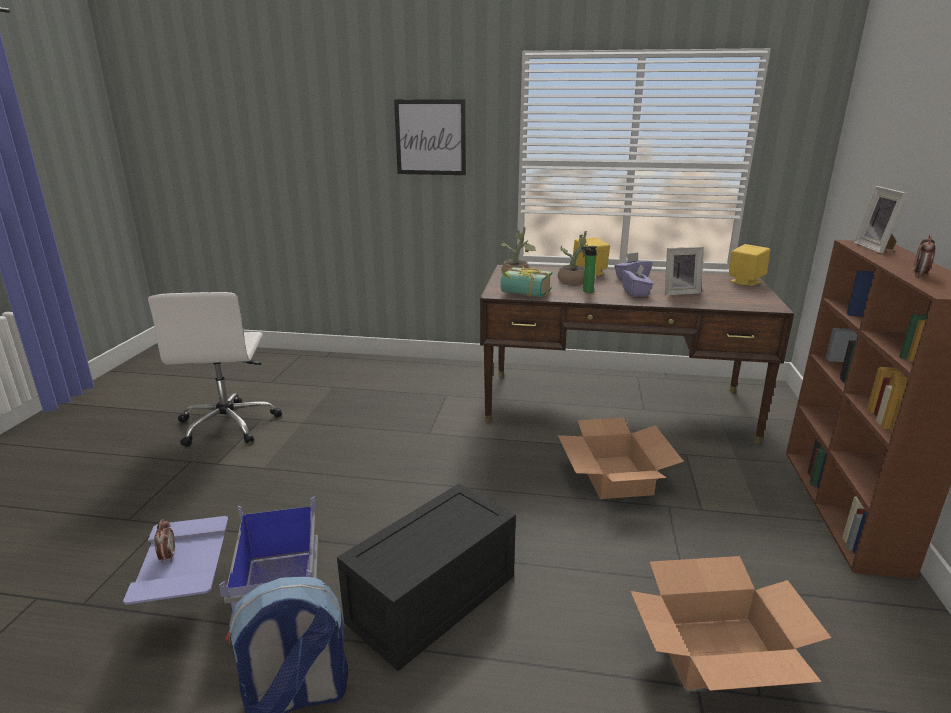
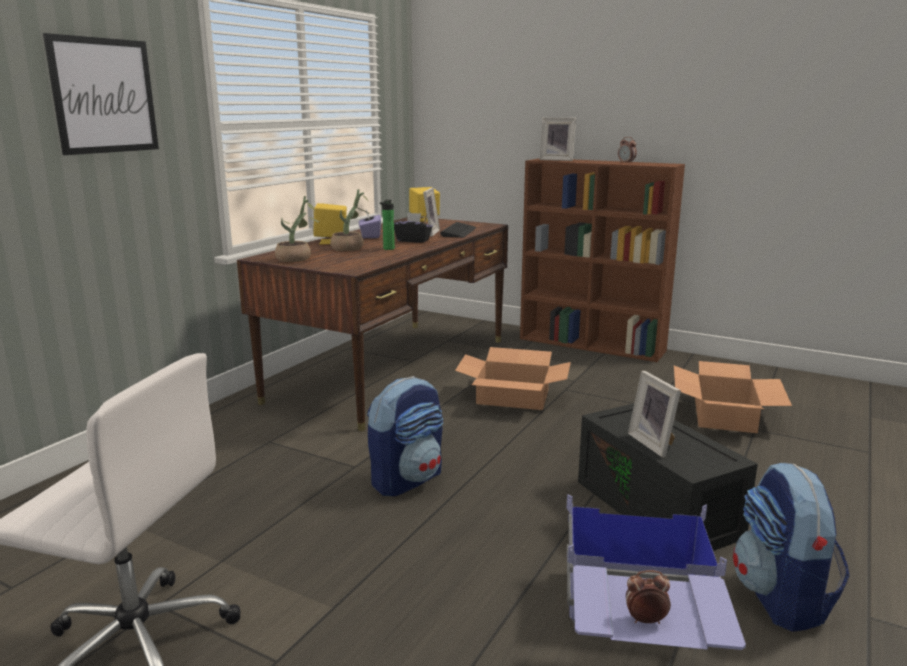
camera: 70 degrees left, 5 degrees down
book [500,267,552,297] -> none
purple tissue box [622,264,653,297] -> black tissue box [394,213,432,243]
none -> backpack [367,376,444,496]
none -> keyboard [440,222,476,238]
none -> picture frame [628,371,681,458]

